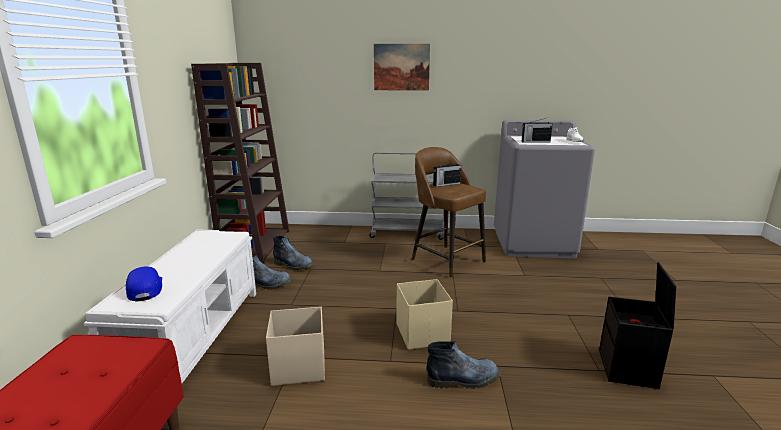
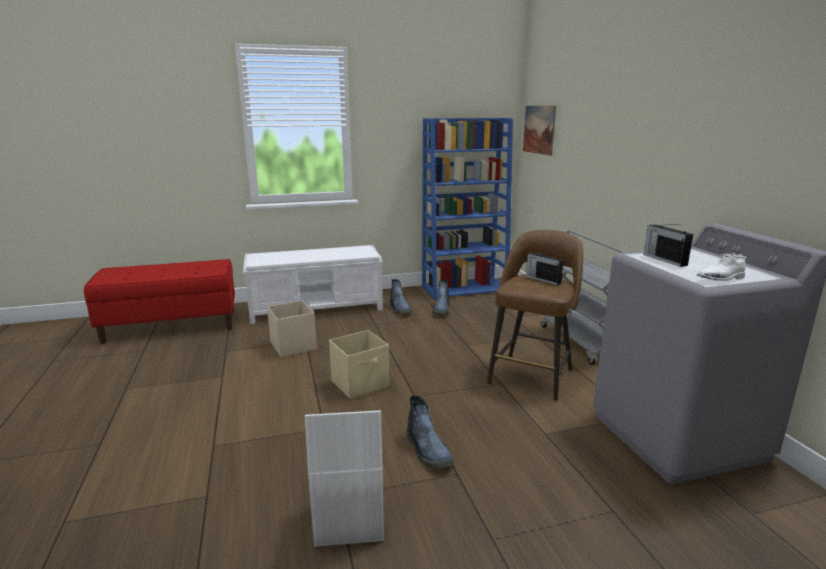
camera: 70 degrees right, 0 degrees up
blue cap [126,267,162,301] -> none
brown bookcase [191,63,290,264] -> blue bookcase [422,118,513,300]
picture [374,44,430,91] -> picture moved to [523,106,556,156]
boot [426,341,501,389] -> boot moved to [407,396,453,468]
black storage box [599,262,676,389] -> white storage box [305,411,384,547]

